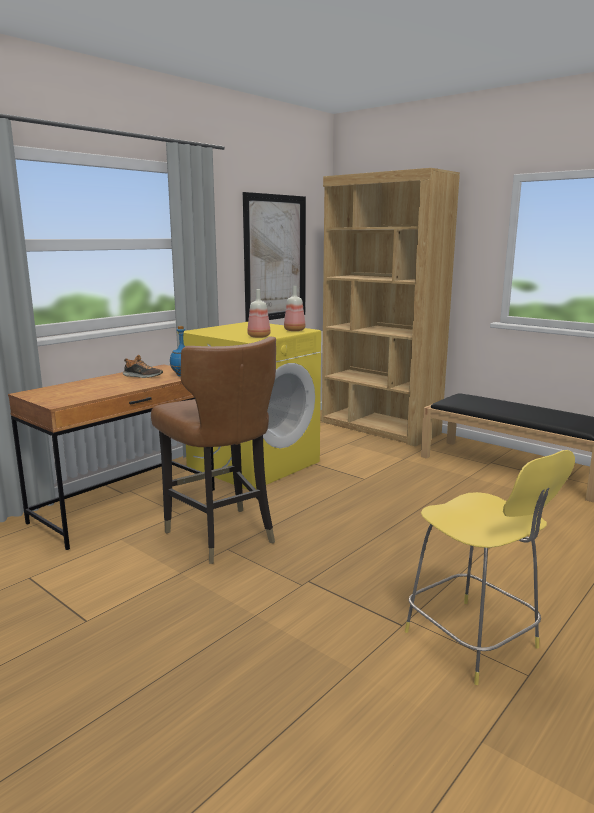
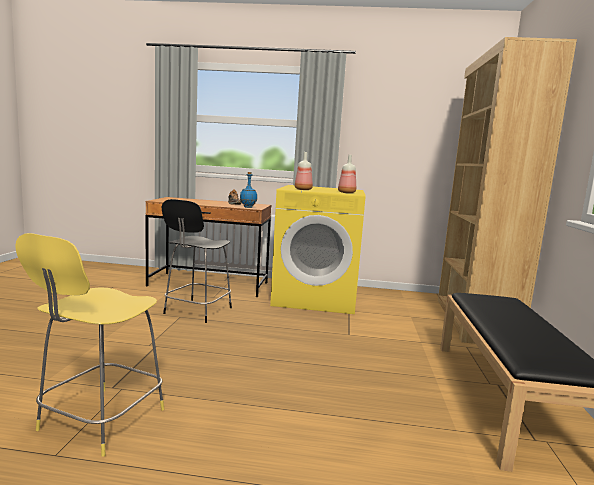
camera: 55 degrees right, 5 degrees down
brown chair [151,336,276,564] -> black stool [162,199,232,323]
picture [243,192,306,322] -> none

